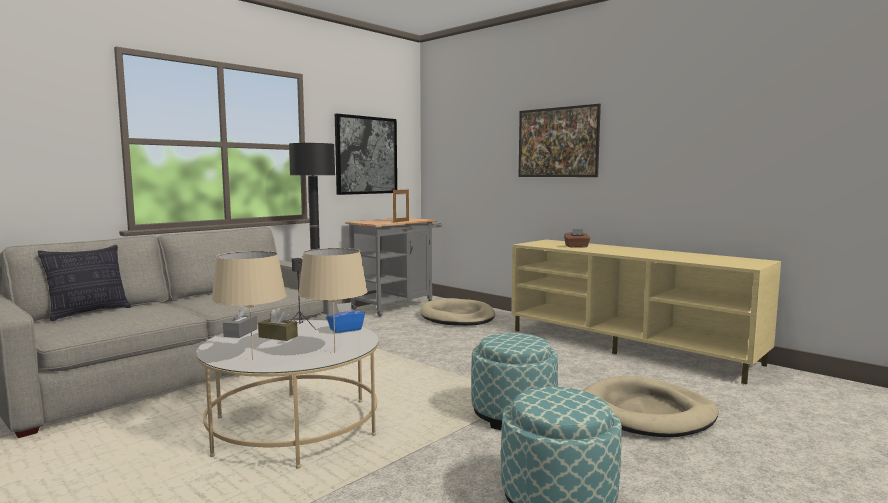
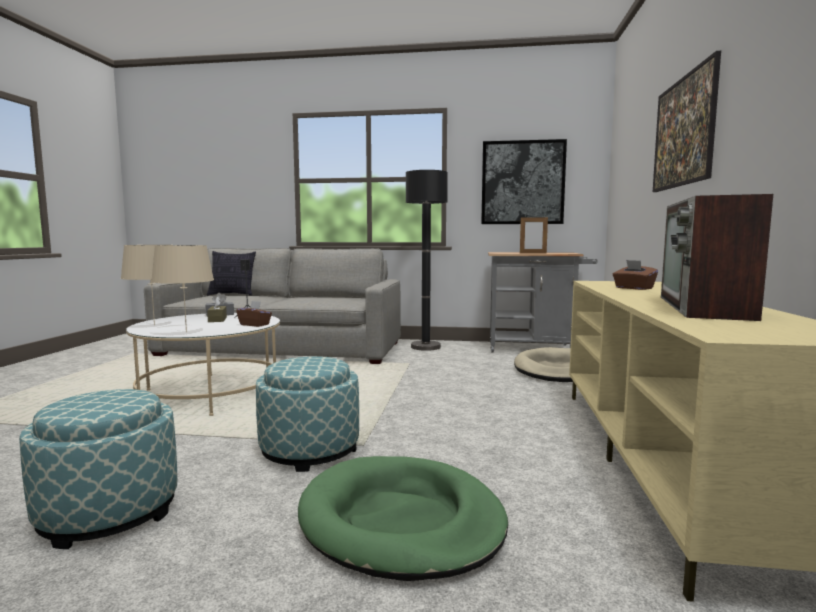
camera: 55 degrees right, 0 degrees up
blue tissue box [326,302,365,333] -> brown tissue box [236,301,272,327]
beige dog bed [583,376,718,437] -> green dog bed [298,456,508,581]
none -> television [661,194,773,321]

